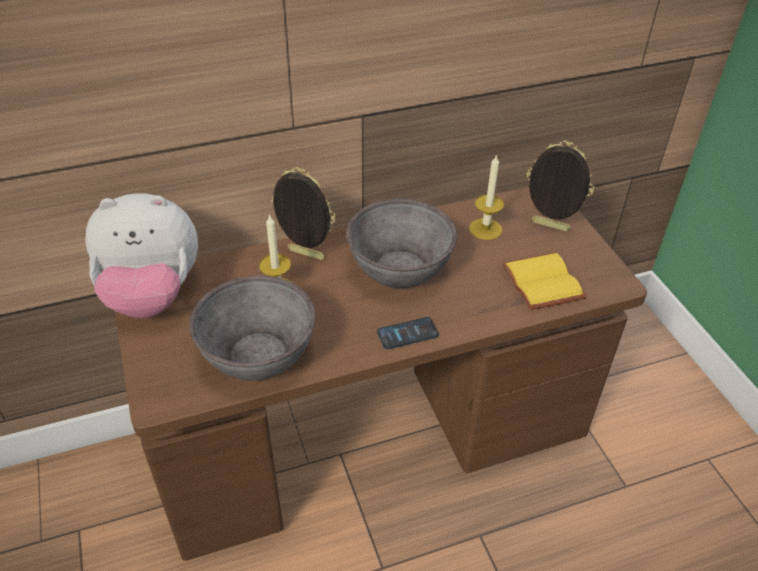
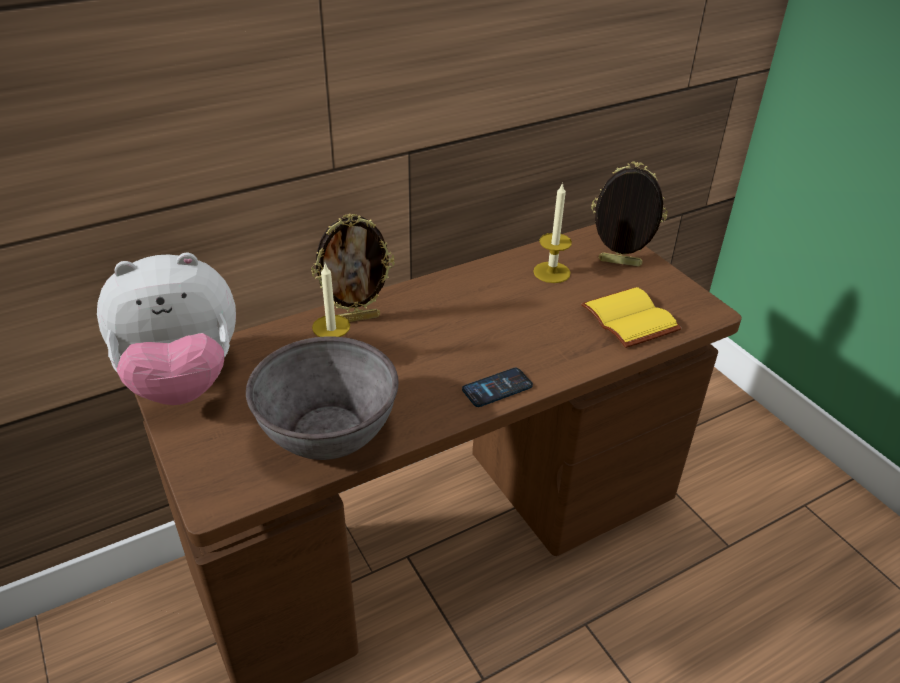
camera: 10 degrees left, 5 degrees down
picture frame [271,167,336,260] -> picture frame turned 150 degrees clockwise [311,213,395,322]
grey bowl [346,199,457,288] -> none

